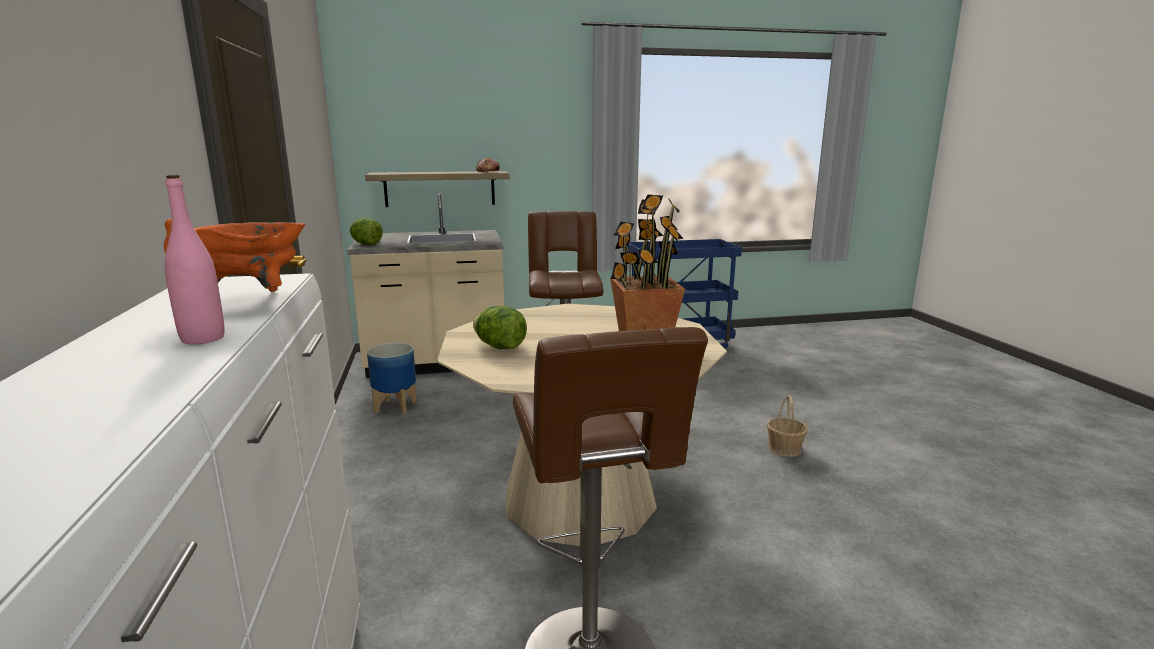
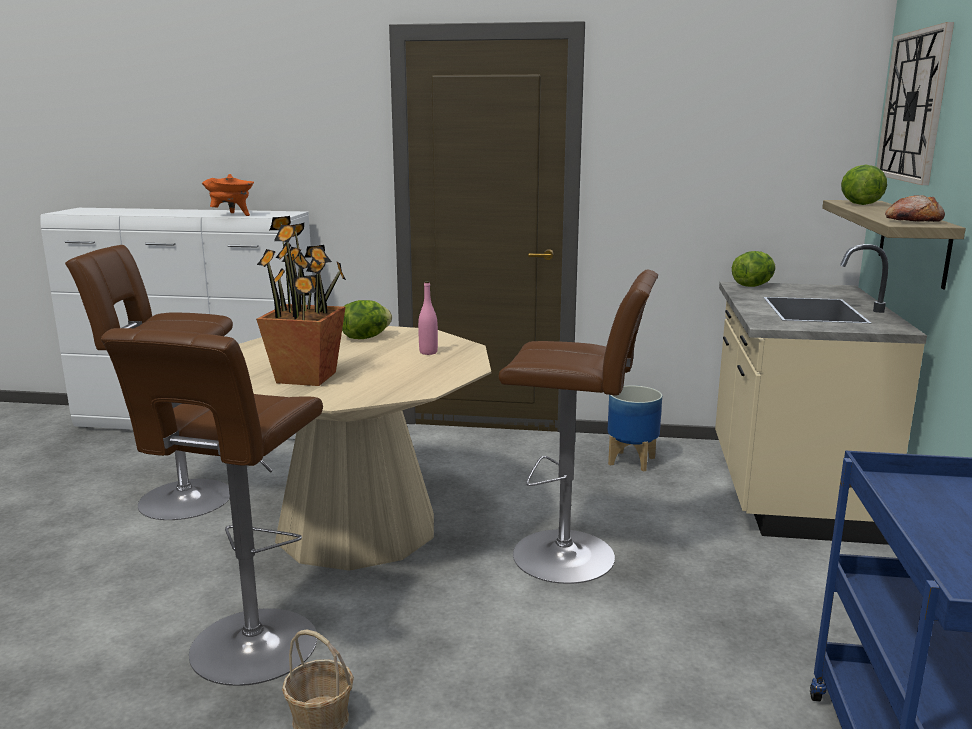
camera: 110 degrees right, 0 degrees up
pink bottle [164,175,225,344] -> pink bottle moved to [418,281,438,355]
none -> brown stool [101,328,323,686]
none -> lettuce [841,165,887,205]
none -> wall clock [876,22,954,185]

